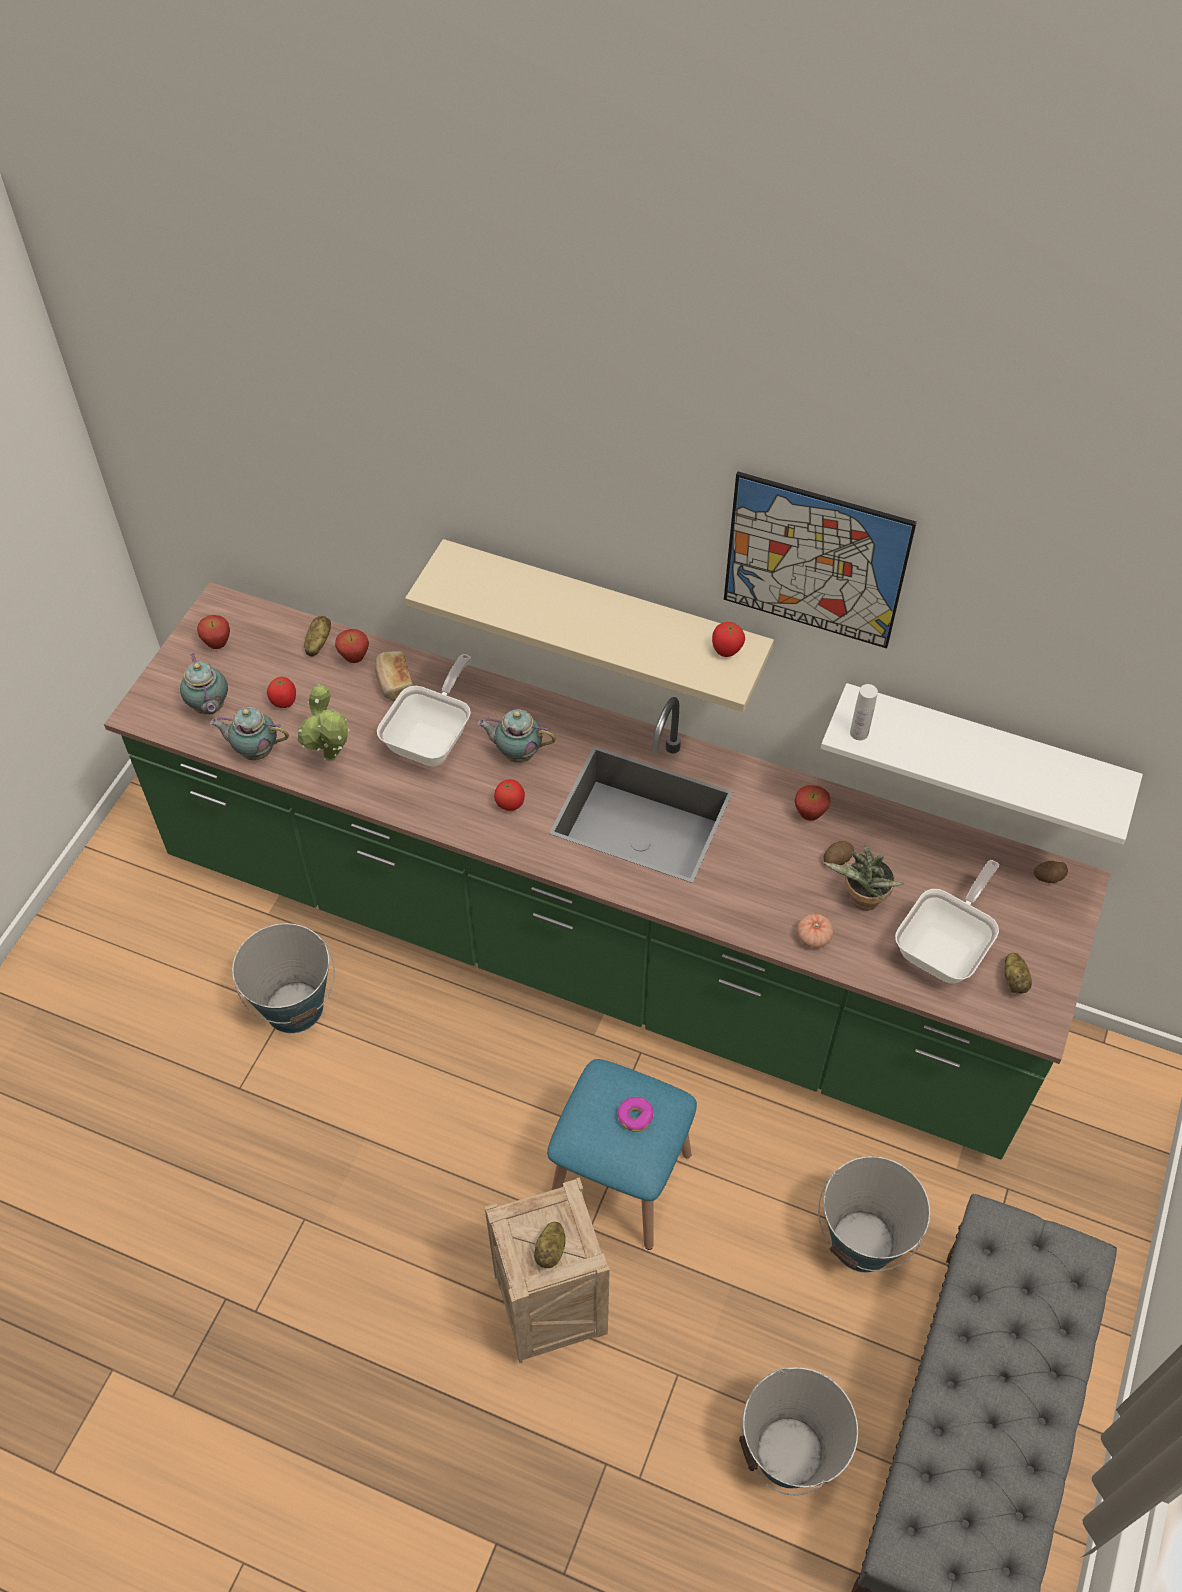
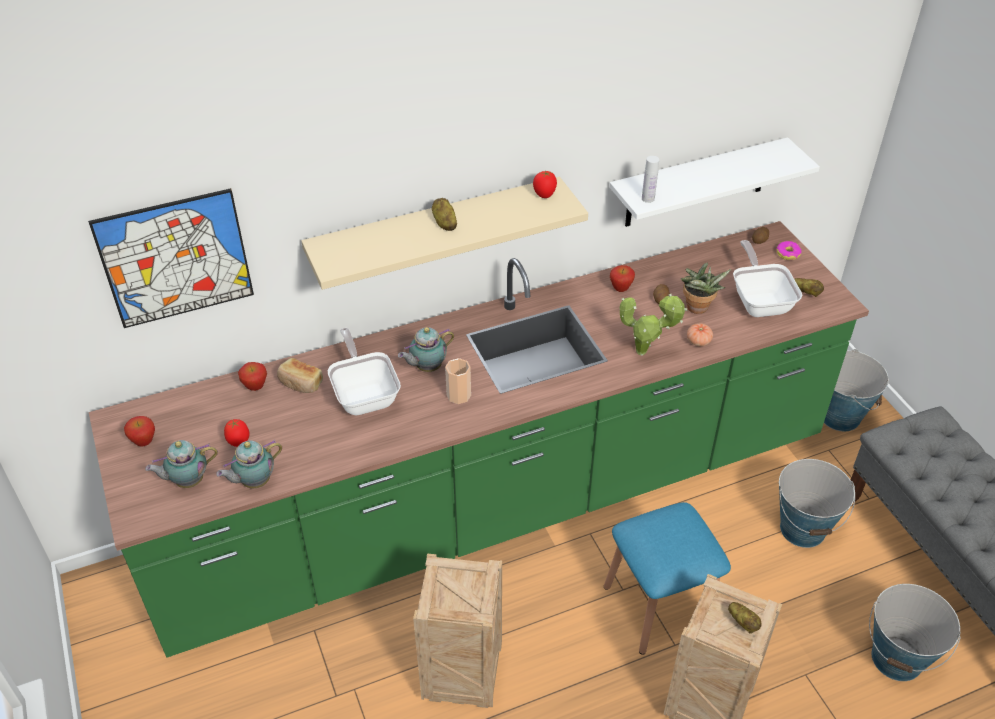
camera: 45 degrees left, 10 degrees down
teapot [180,653,228,714] -> teapot turned 135 degrees clockwise [145,440,218,488]
bucket [232,923,335,1033] -> bucket moved to [824,349,889,431]
potted plant [298,683,350,761] -> potted plant moved to [620,294,687,356]
potato [304,616,331,657] -> potato moved to [432,198,457,231]
tomato [494,779,525,811] -> cup [445,358,471,404]
donut [617,1097,654,1132] -> donut moved to [776,241,802,260]
picture [724,472,917,648] -> picture moved to [88,188,254,328]
none -> crate [413,553,502,708]

